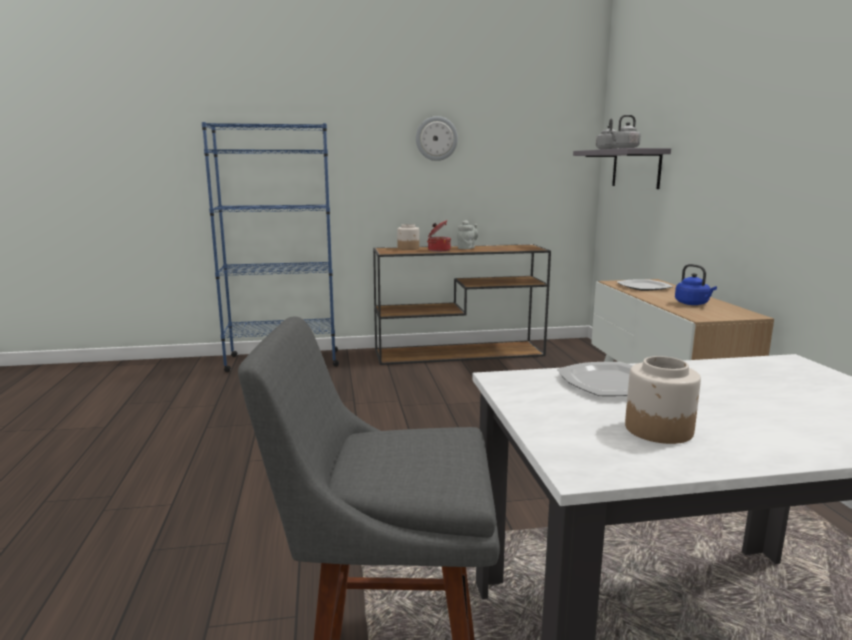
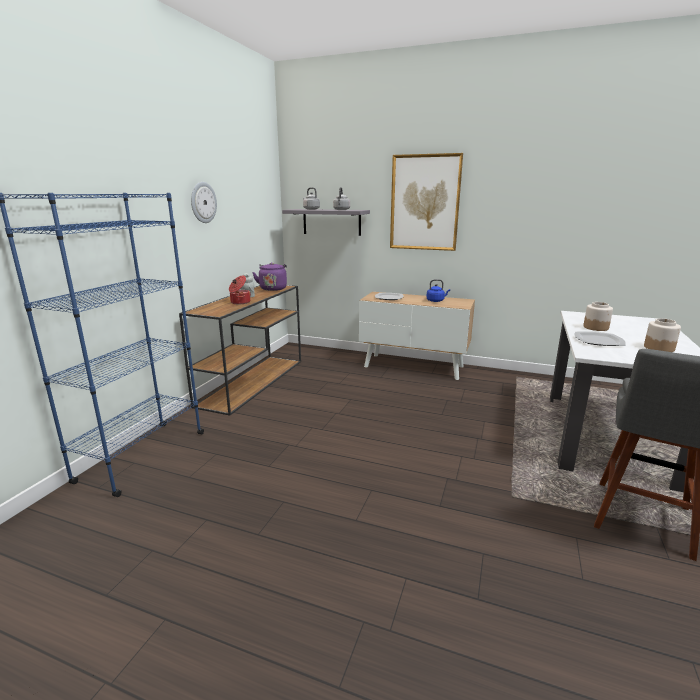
camera: 60 degrees left, 5 degrees up
jar [397,224,419,250] -> jar moved to [583,302,613,331]
none -> purple kettle [252,262,287,291]
none -> picture [390,153,463,251]

